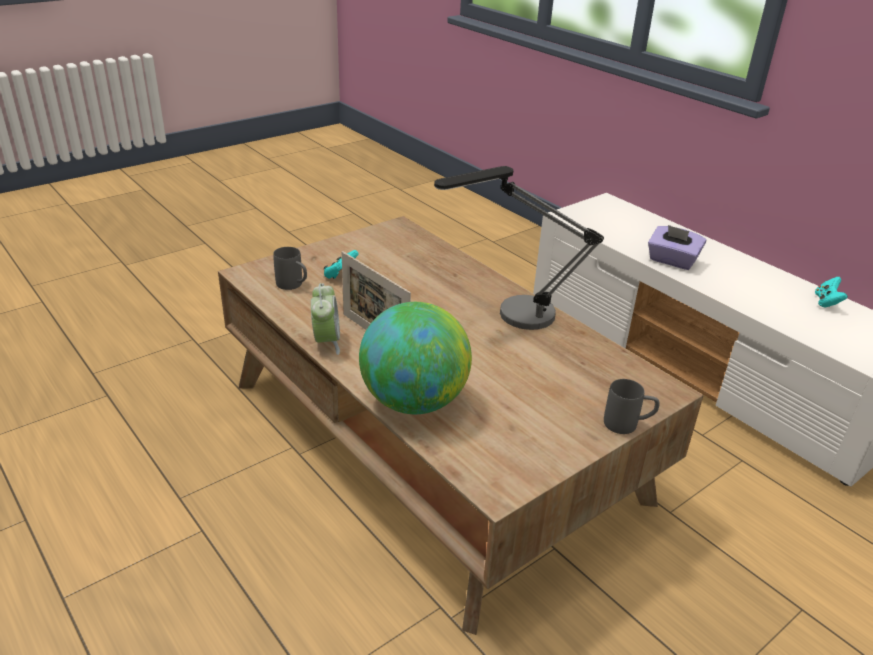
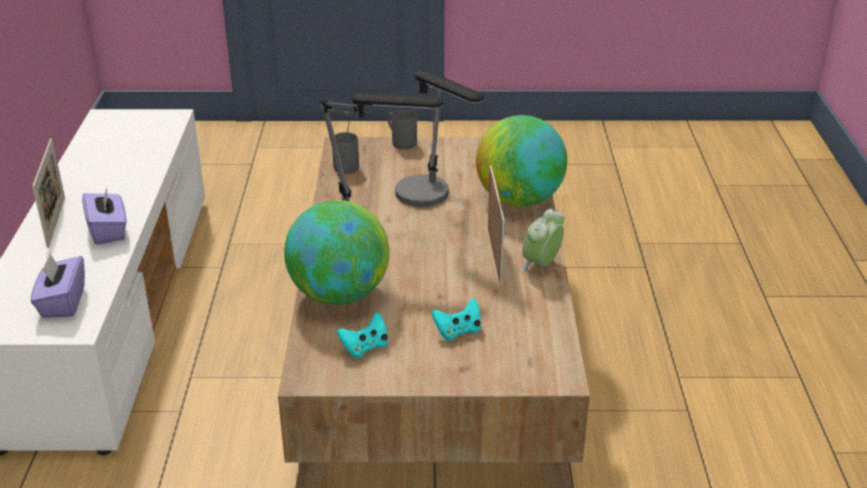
camera: 140 degrees left, 0 degrees up
grey mug [273,247,307,290] -> grey mug moved to [332,132,359,174]
turquoise game controller [815,277,848,308] -> turquoise game controller moved to [337,312,388,358]
none -> purple tissue box [30,253,85,318]
none -> picture frame [32,138,65,248]
none -> globe [284,200,389,305]
none -> table lamp [395,70,483,207]

